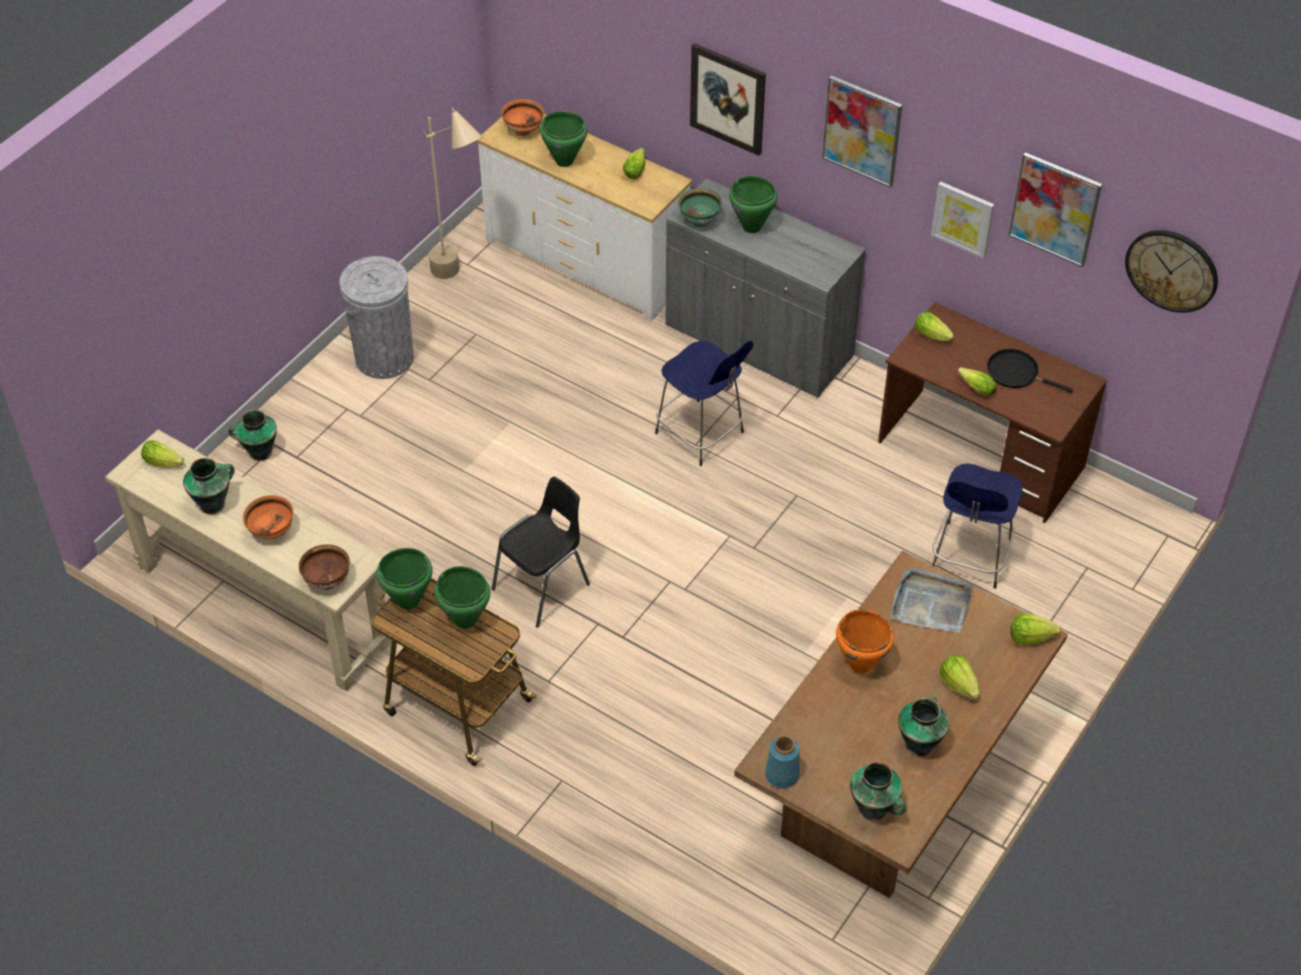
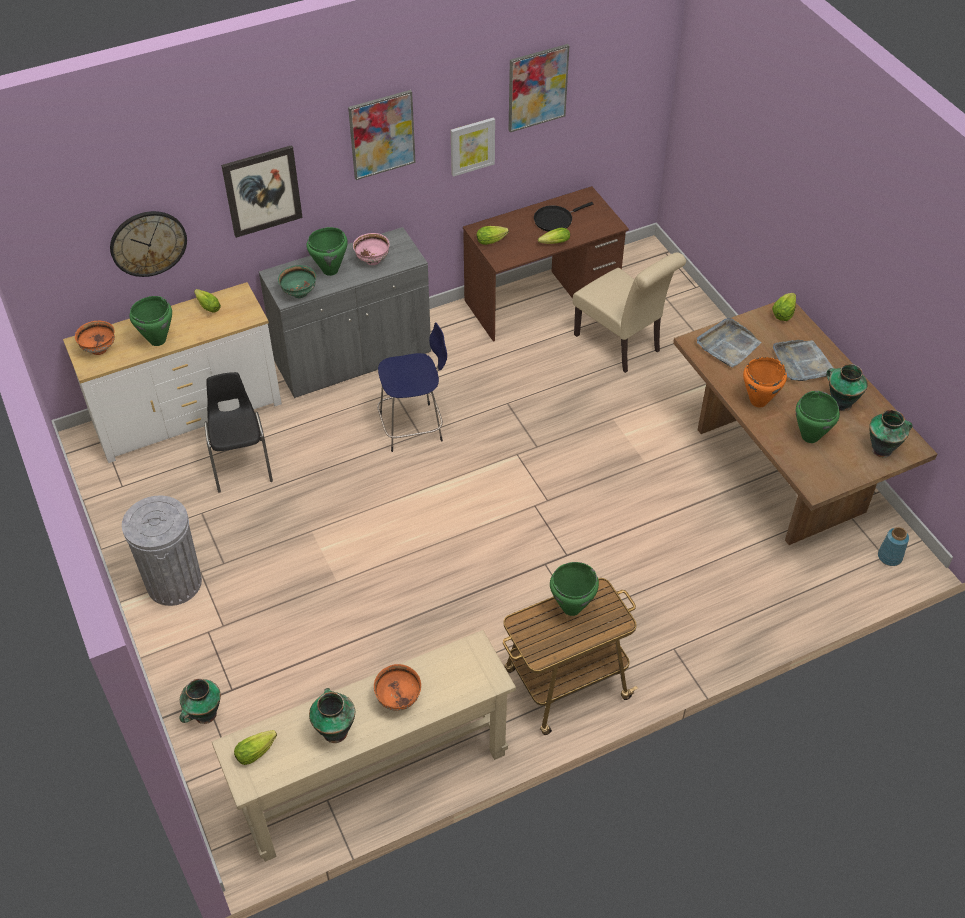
camera: 60 degrees left, 0 degrees up
brown bowl [299,545,350,590] -> none
green cooking pot [376,548,432,610] -> green cooking pot moved to [796,391,840,443]
beige floor lamp [423,108,481,279] -> none
black chair [492,477,590,628] -> black chair moved to [204,372,273,493]
blue vase [765,736,800,788] -> blue vase moved to [878,527,909,566]
blue stool [932,464,1022,589] -> beige chair [573,252,686,373]
lettuce [939,655,980,700] -> grey tray [773,340,834,381]
wall clock [1125,230,1218,313] -> wall clock moved to [110,211,187,277]
none -> pink bowl [353,233,390,265]

